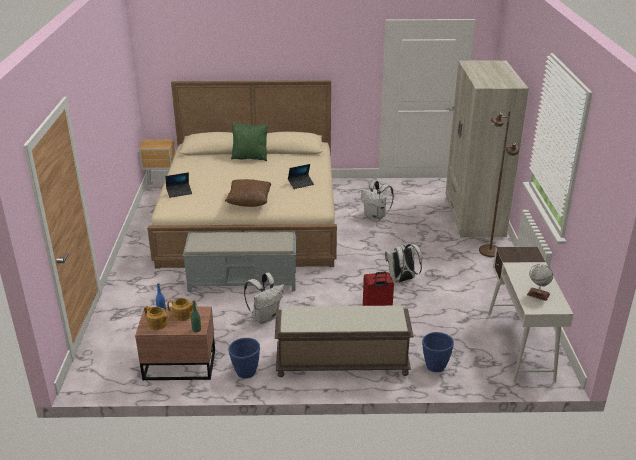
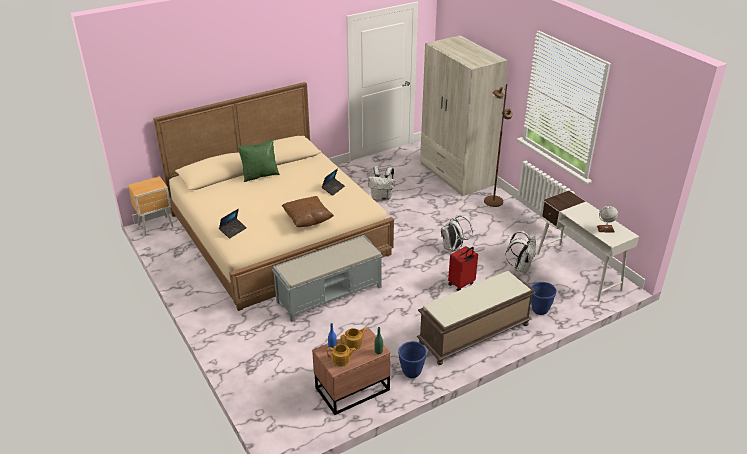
camera: 30 degrees left, 5 degrees up
white backpack [244,273,284,324] -> white backpack moved to [506,231,536,273]

